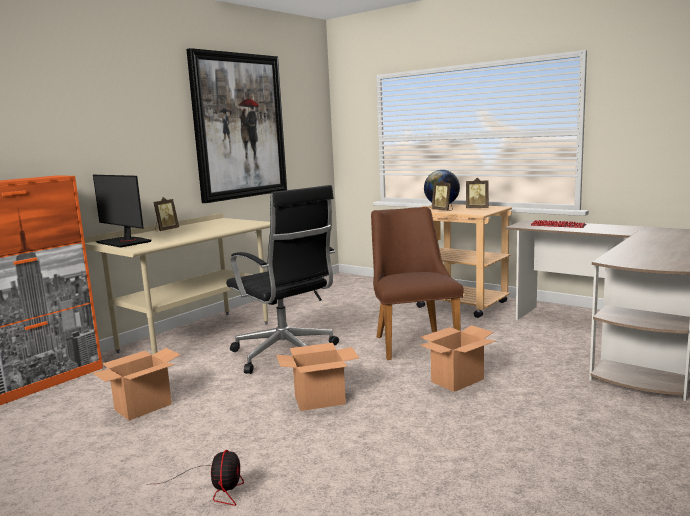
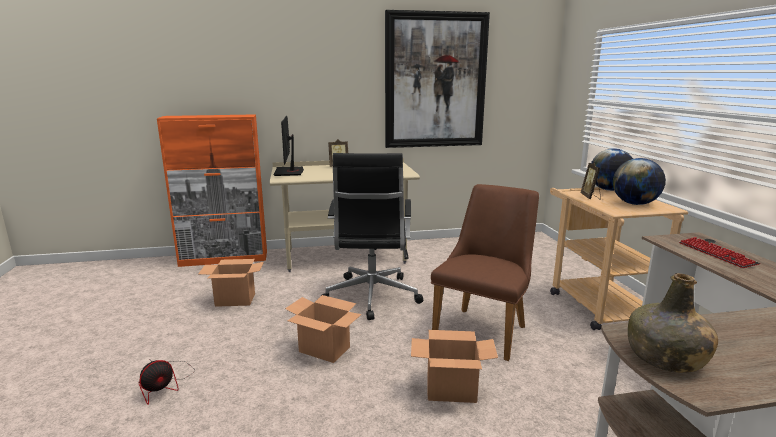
camera: 40 degrees right, 5 degrees up
picture frame [466,178,489,208] -> globe [613,158,666,205]
none -> green bottle [628,273,718,373]

